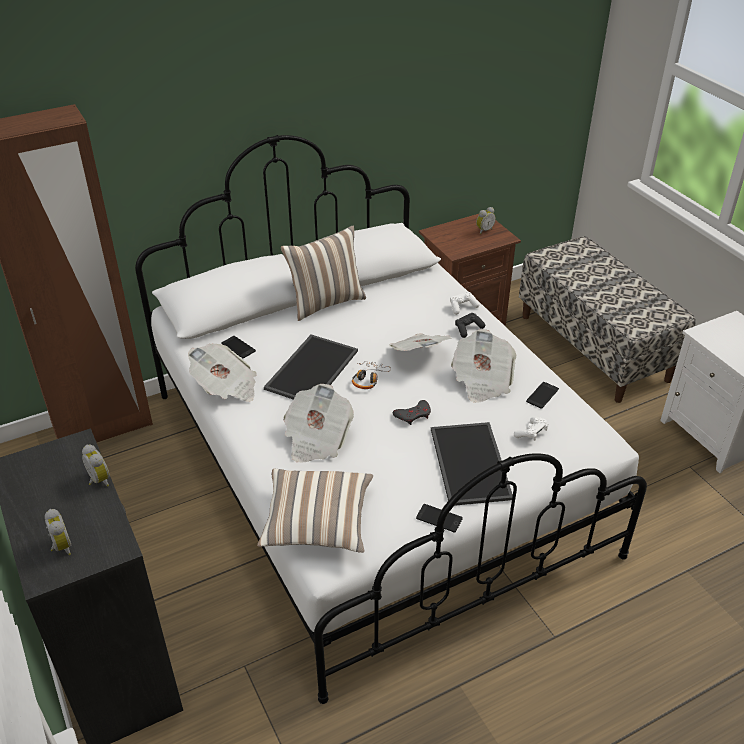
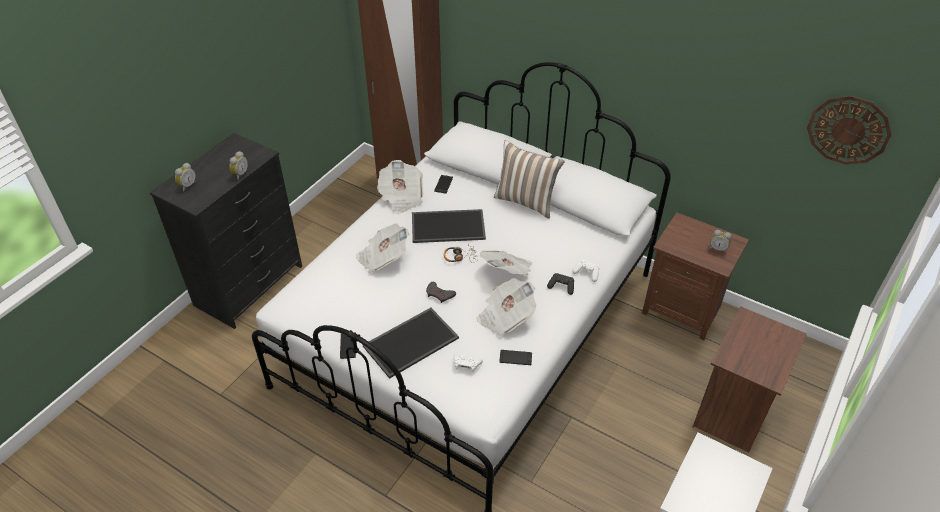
camera: 60 degrees right, 5 degrees up
pillow [257,468,373,553] -> none
bench [519,236,696,403] -> brown nightstand [693,306,807,453]
none -> wall clock [807,96,892,165]

